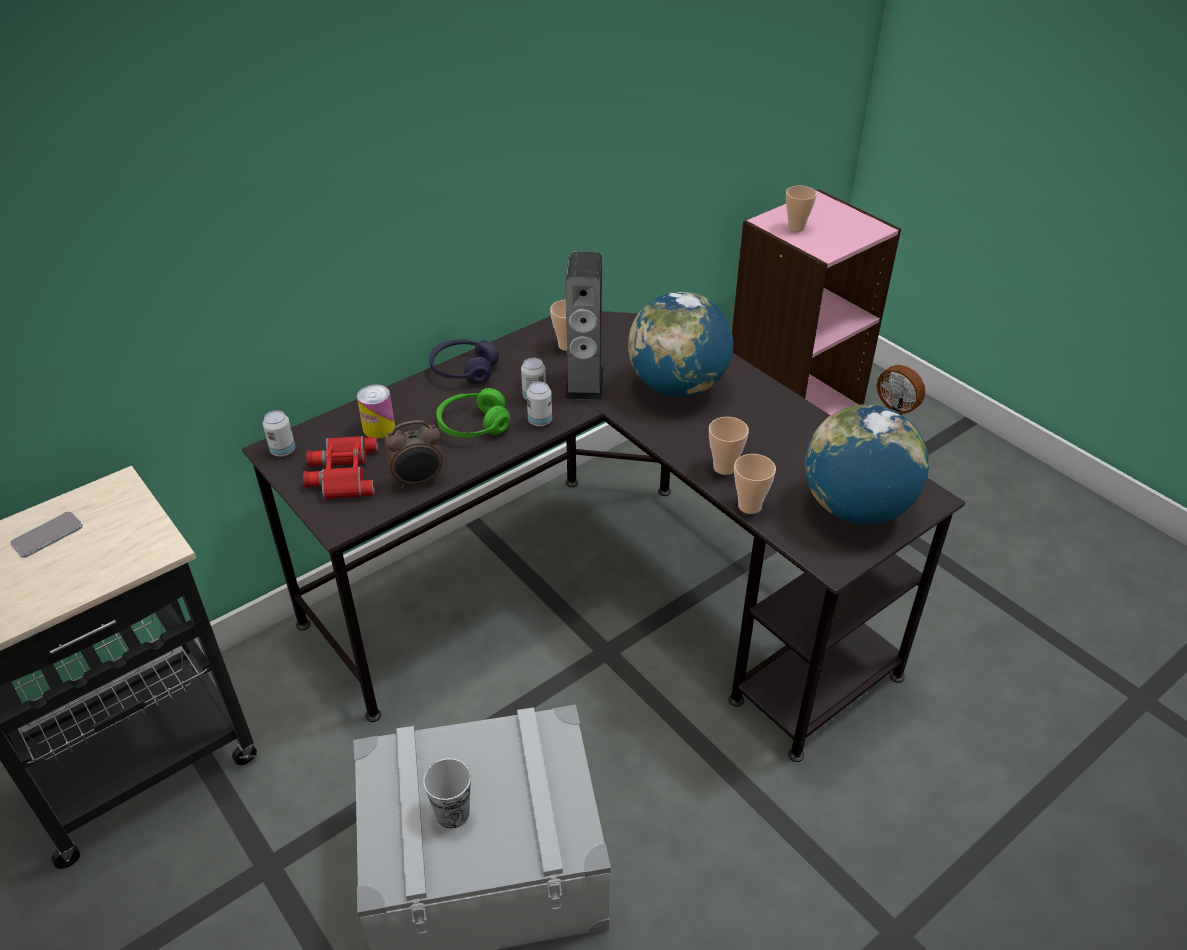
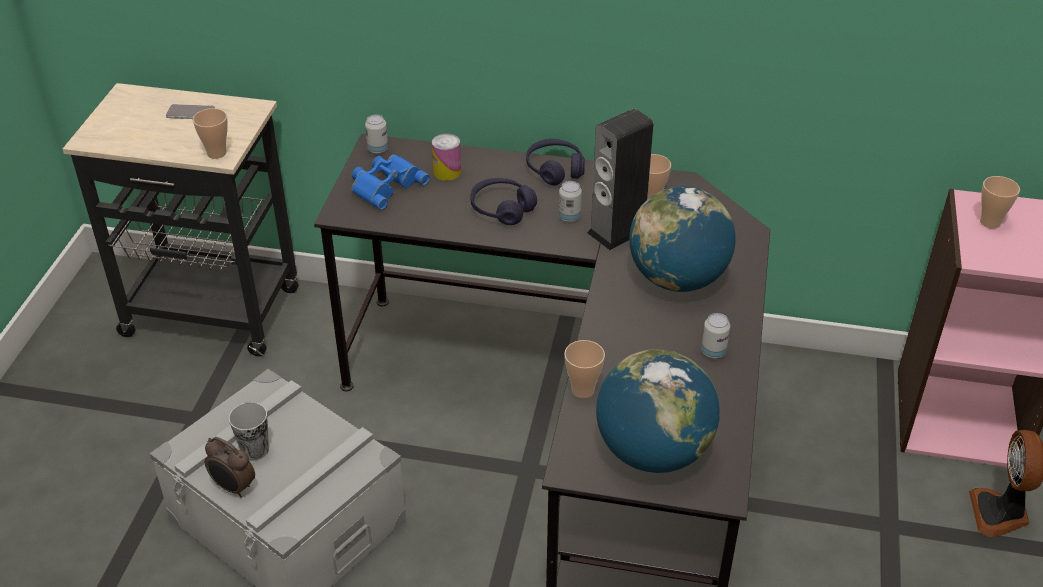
camera: 50 degrees right, 0 degrees up
red binoculars [303,436,378,499] -> blue binoculars [351,154,430,210]
alarm clock [385,420,443,489] -> alarm clock moved to [205,437,255,498]
green headphones [436,388,510,438] -> purple headphones [470,178,537,225]
can [527,381,552,427] -> can moved to [701,313,730,358]
cup [709,417,749,475] -> cup moved to [193,108,228,159]

